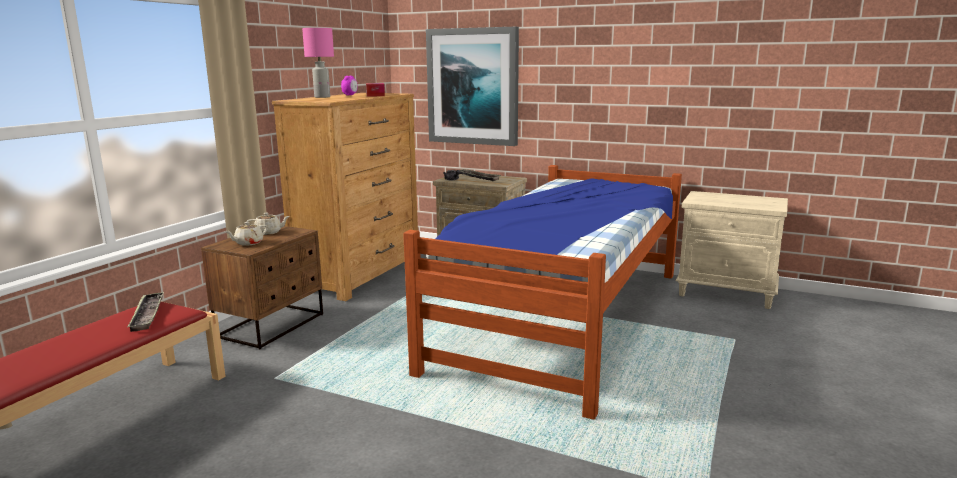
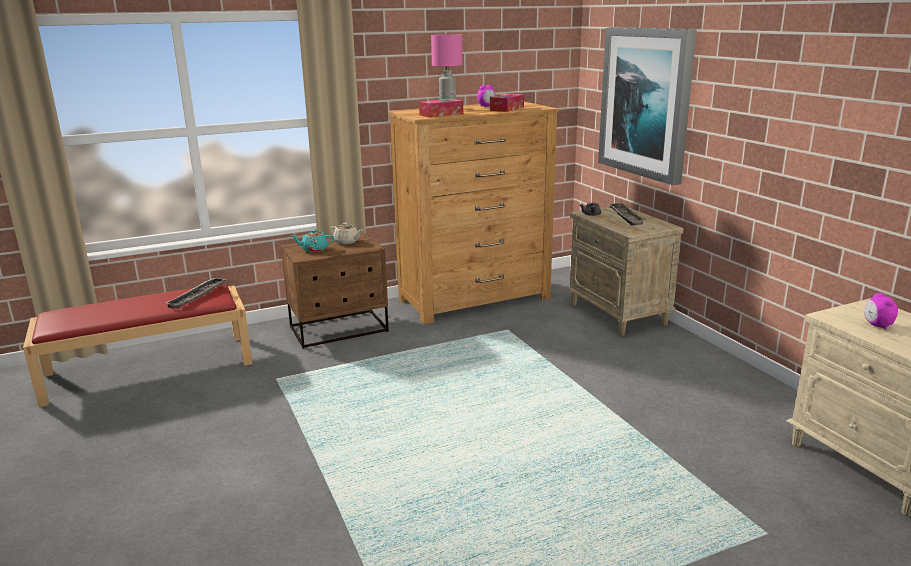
camera: 40 degrees right, 5 degrees up
beige teapot [224,222,268,246] -> turquoise teapot [291,230,334,252]
bed [403,165,682,420] -> none
none -> tissue box [419,99,463,118]
none -> alarm clock [864,293,898,330]

